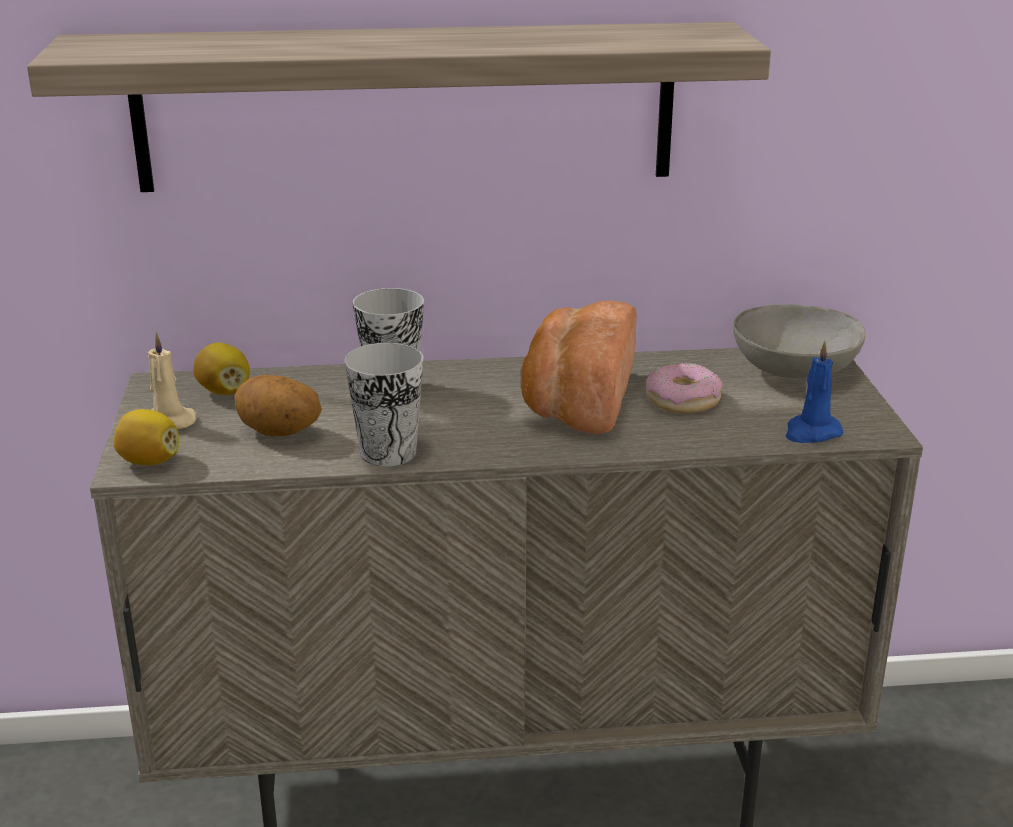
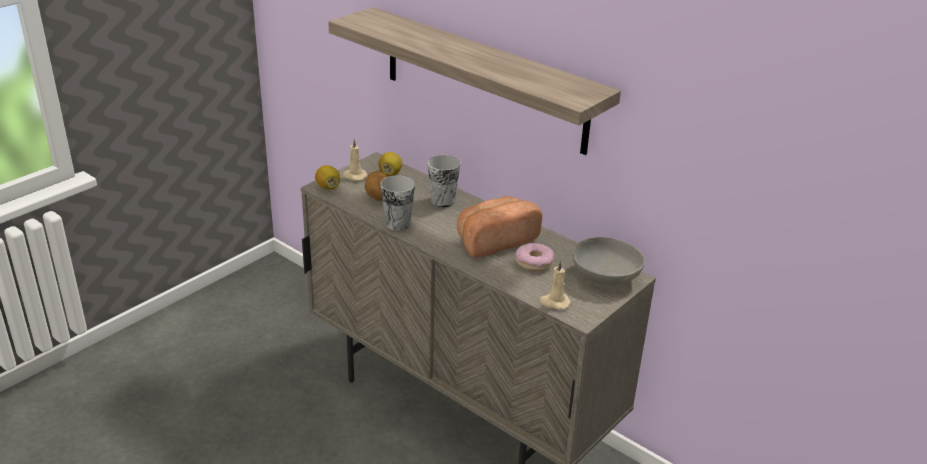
camera: 45 degrees right, 5 degrees up
blue candle [785,341,843,443] -> beige candle [539,260,571,310]

